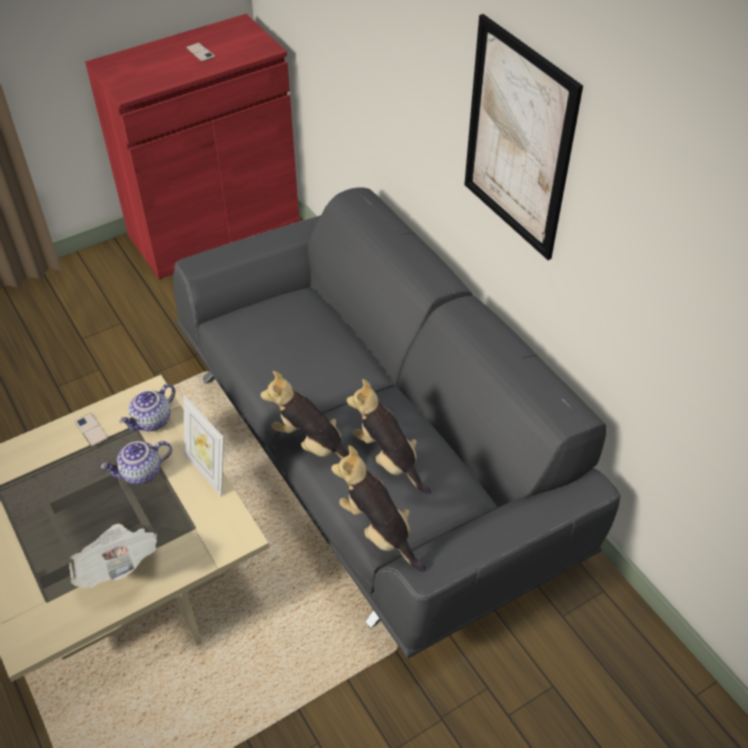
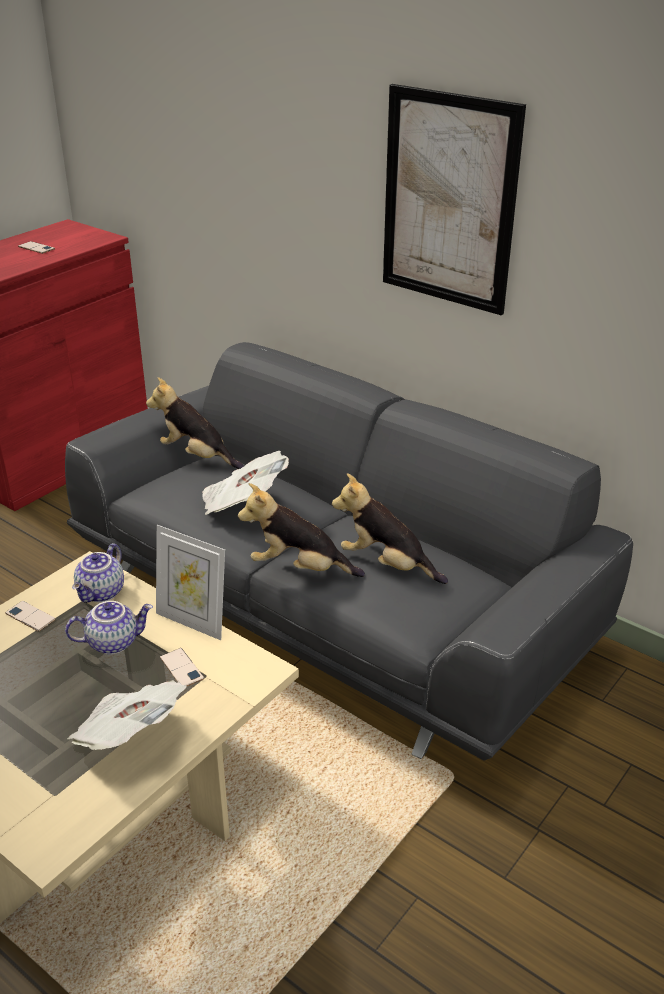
camera: 20 degrees left, 15 degrees down
teapot [100,441,172,485] -> teapot turned 150 degrees counterclockwise [65,601,153,654]
plush toy [331,445,426,572] -> plush toy moved to [146,377,244,469]
none -> phone [160,648,204,687]
none -> newspaper [202,451,289,515]

